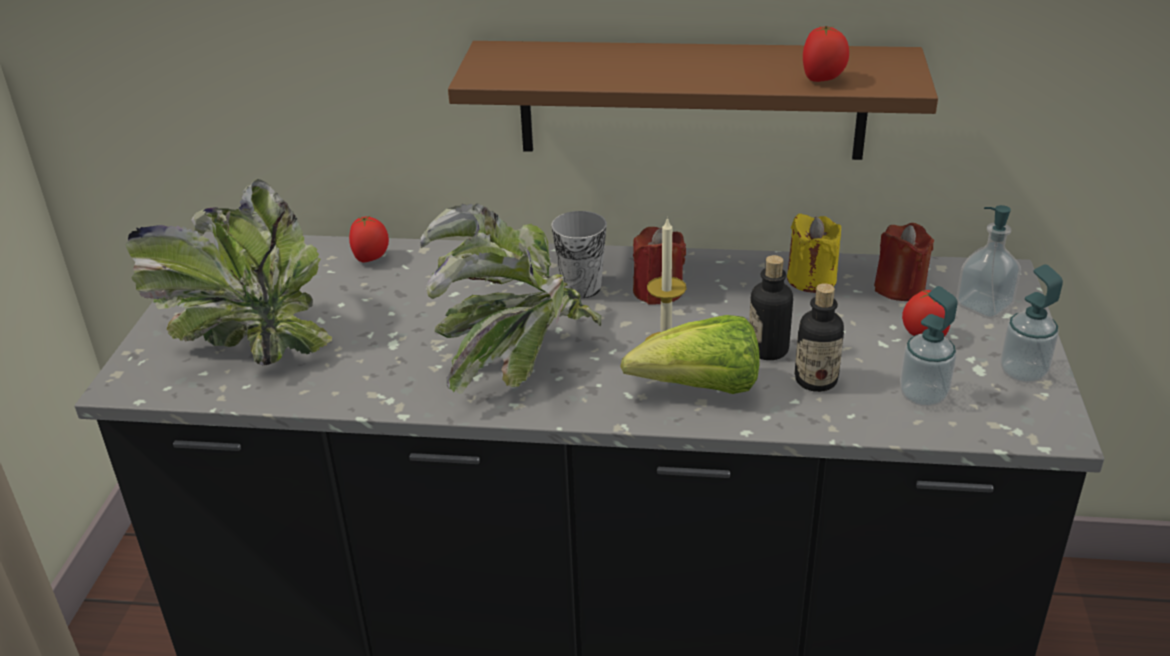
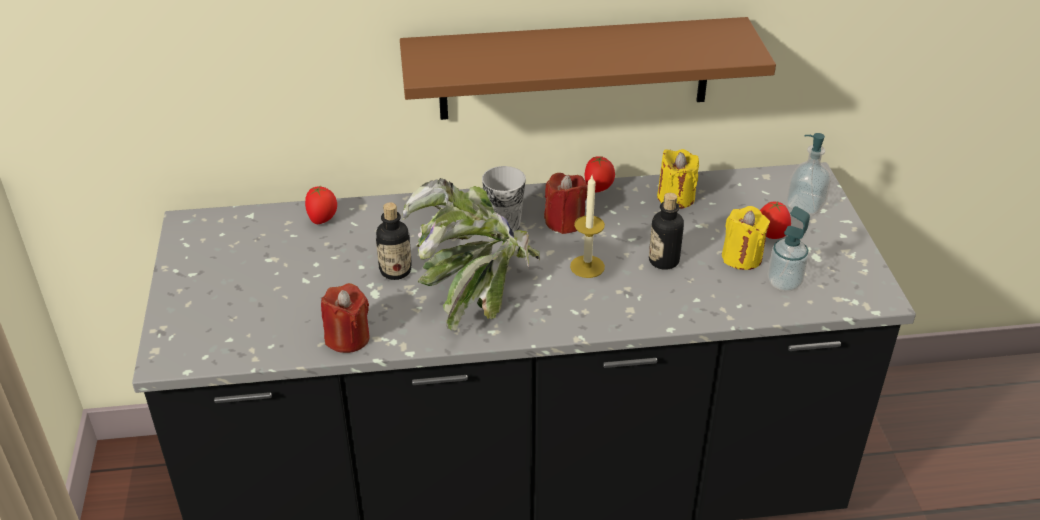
camera: 15 degrees left, 5 degrees up
potted plant [125,179,332,365] -> none
lettuce [620,315,759,394] -> none
bottle [794,283,844,392] -> bottle moved to [376,202,412,280]
tomato [803,26,849,82] -> tomato moved to [585,156,615,193]
red candle [874,223,935,301] -> red candle moved to [321,283,370,353]
soap dispenser [1000,264,1063,383] -> none
none -> yellow candle [722,206,770,270]

